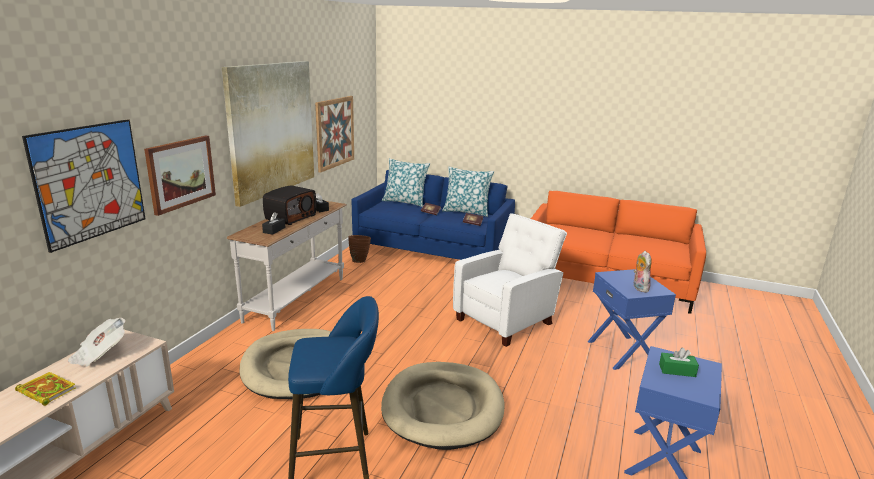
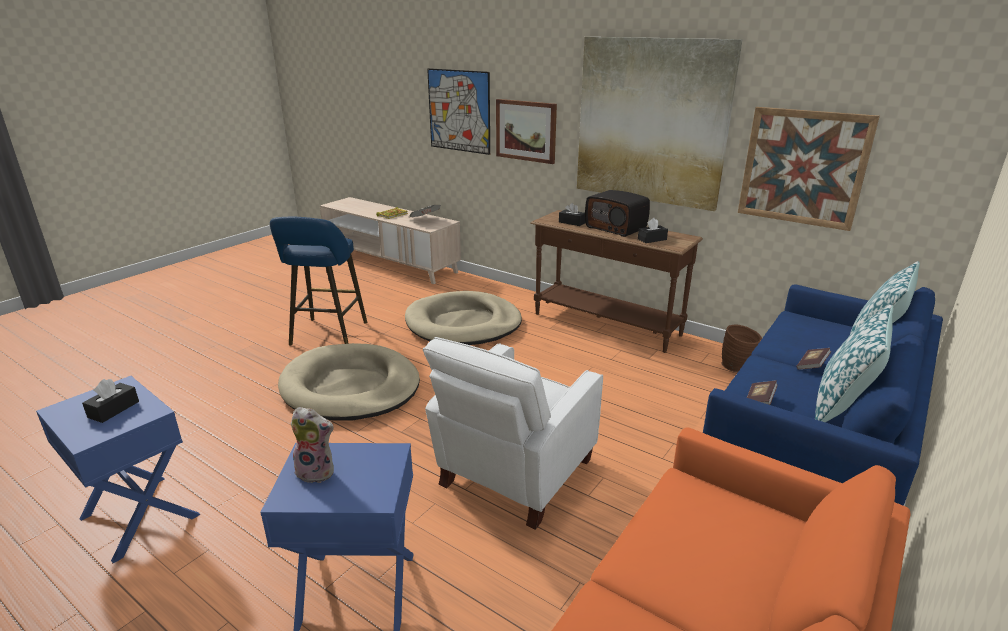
camera: 105 degrees right, 5 degrees up
white console table [227,201,346,331] -> brown console table [530,210,703,353]
white armchair [453,213,567,347] -> white armchair turned 60 degrees clockwise [423,337,603,530]
green tissue box [659,348,699,377] -> black tissue box [82,379,139,423]

